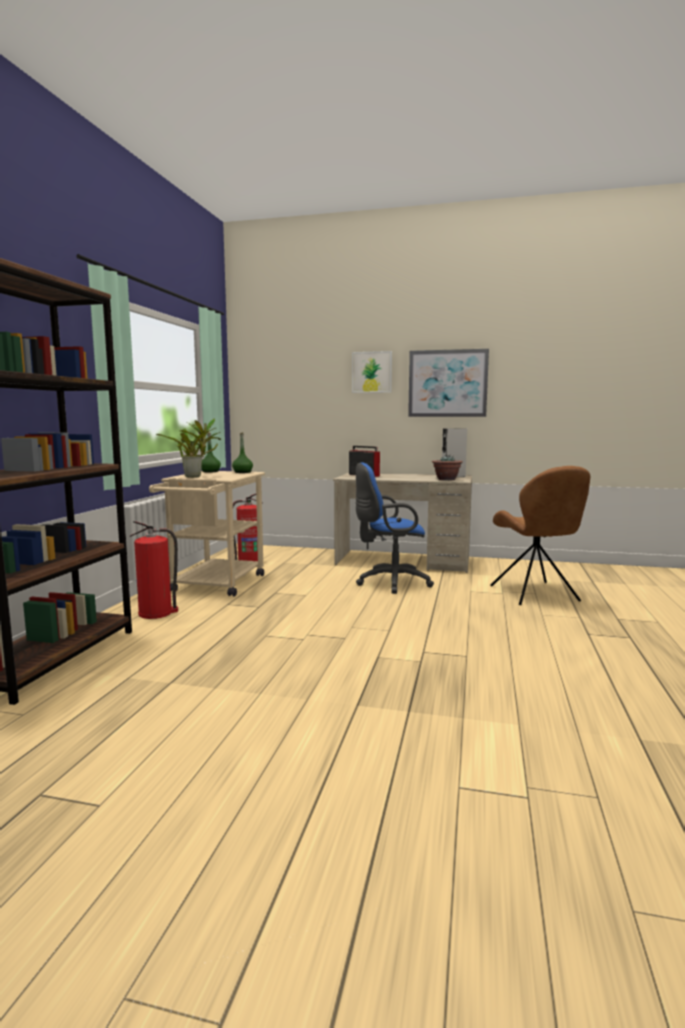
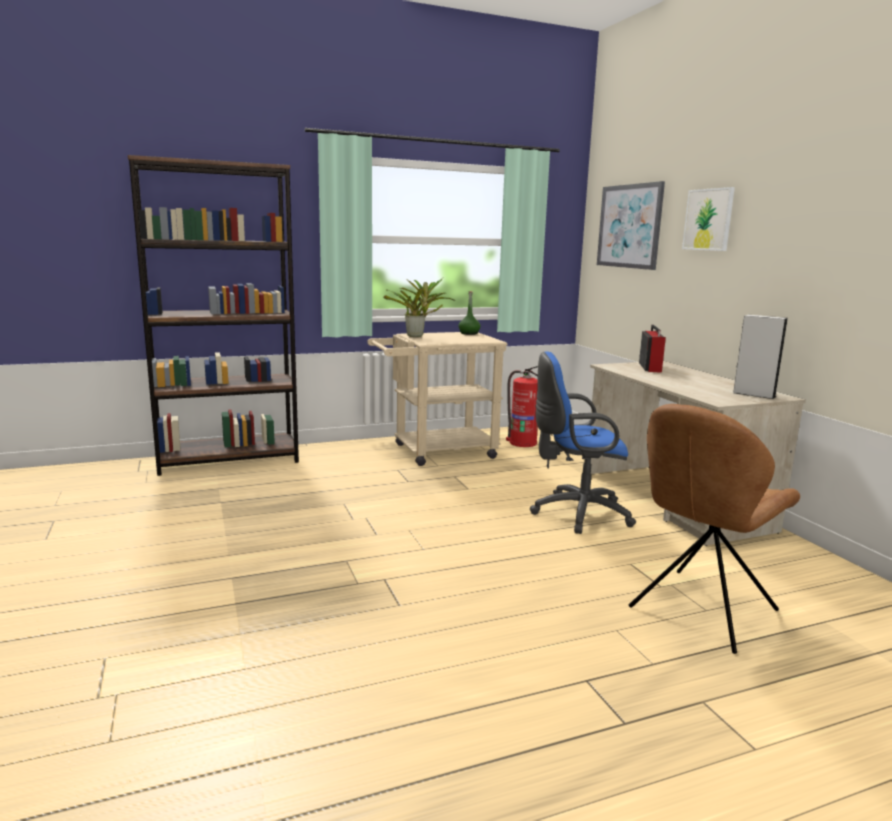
camera: 55 degrees right, 5 degrees up
fire extinguisher [130,521,178,619] -> none
green bottle [232,433,253,473] -> none
blue office chair [356,462,434,594] -> blue office chair turned 45 degrees counterclockwise [530,351,636,534]
picture [408,349,489,417] -> picture moved to [597,181,665,270]
potted plant [432,455,463,480] -> none

